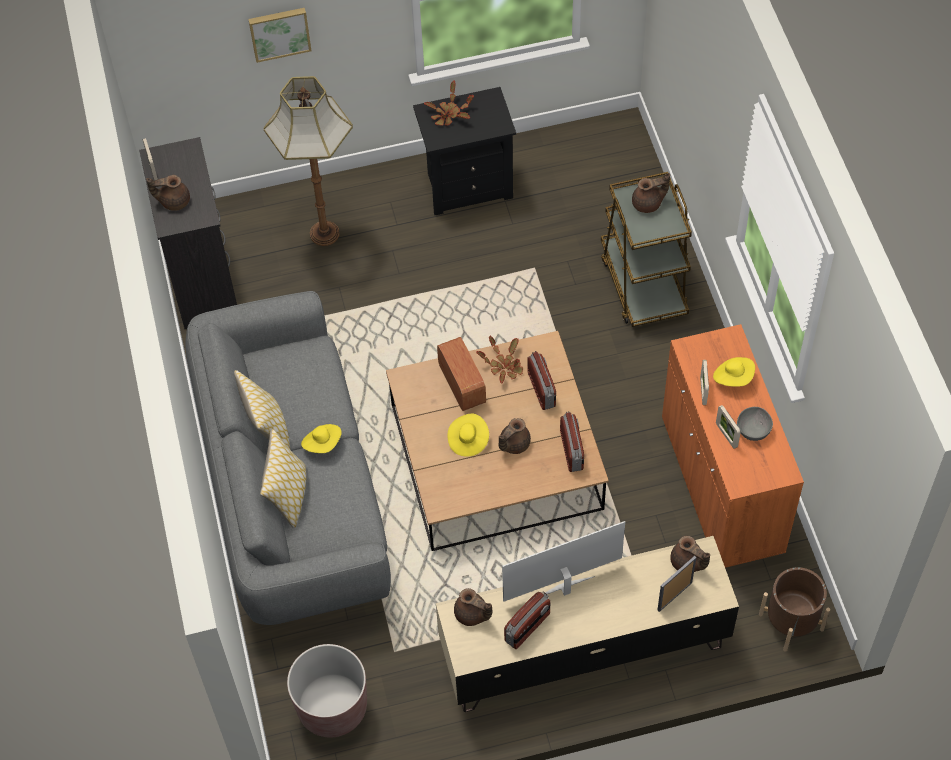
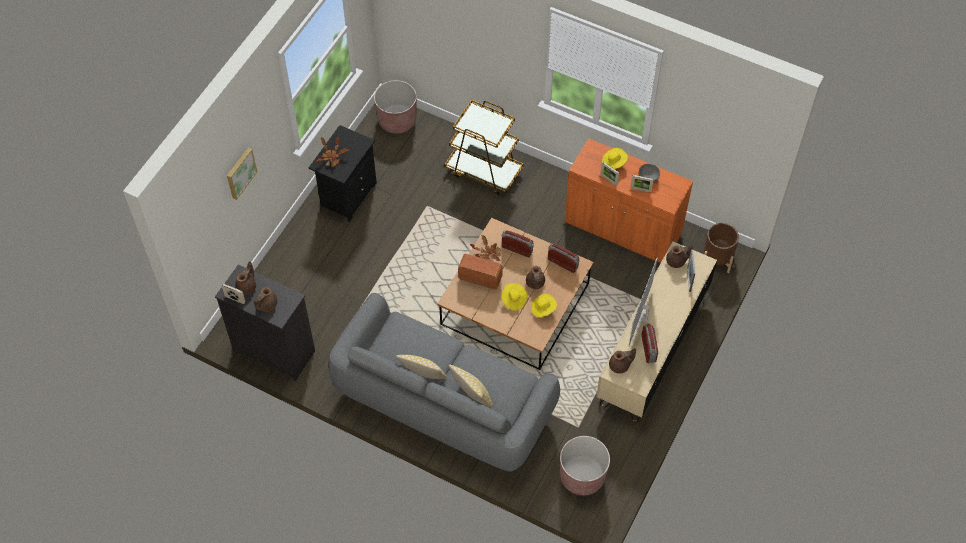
camera: 50 degrees left, 0 degrees up
floor lamp [264,76,353,246] -> none
yellow hat [301,424,342,453] -> yellow hat moved to [531,294,557,317]
brown teapot [632,173,670,213] -> brown teapot moved to [235,261,256,295]
none -> brown planter [374,80,417,134]

